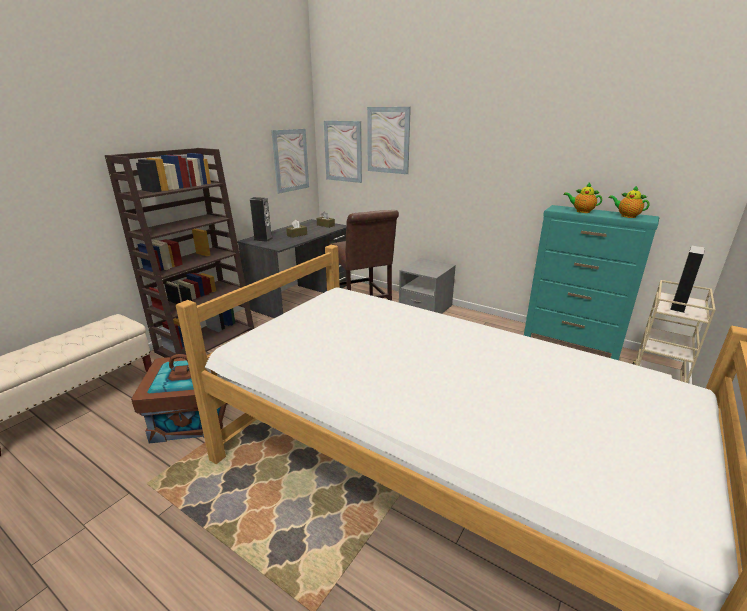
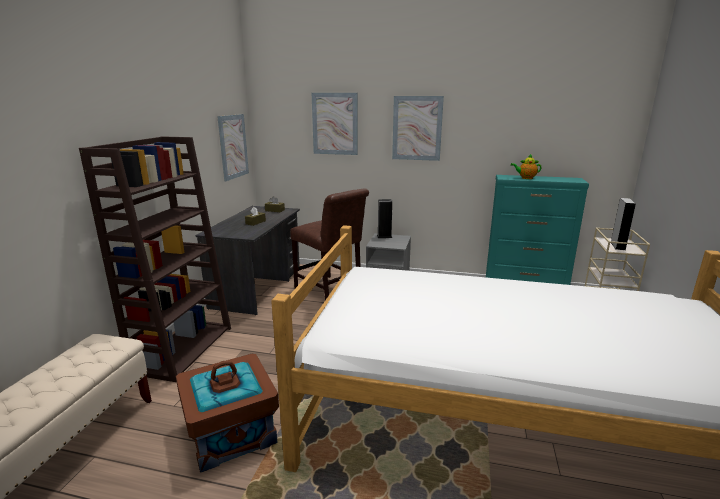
camera: 20 degrees left, 5 degrees down
speaker [250,197,273,242] -> speaker moved to [377,199,392,238]
picture [324,121,362,183] -> picture moved to [392,96,444,161]
teapot [608,186,650,218] -> none

